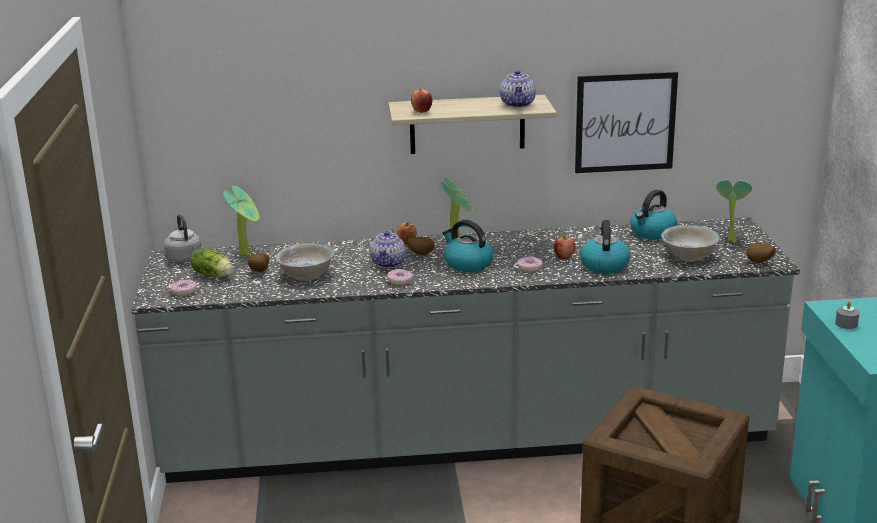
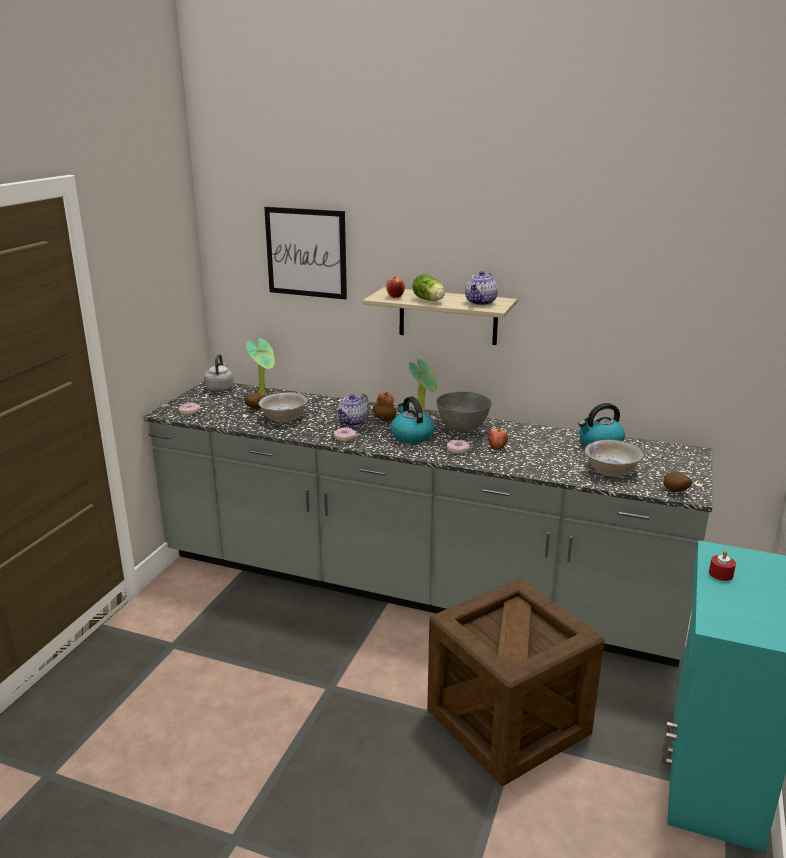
camera: 25 degrees right, 0 degrees up
lettuce [191,247,233,277] -> lettuce moved to [413,274,445,301]
picture [575,72,678,173] -> picture moved to [264,207,347,299]
kettle [580,220,630,273] -> none
potted plant [716,180,752,242] -> none
grey candle [835,301,859,329] -> red candle [709,550,736,581]
none -> grey bowl [436,392,491,433]

